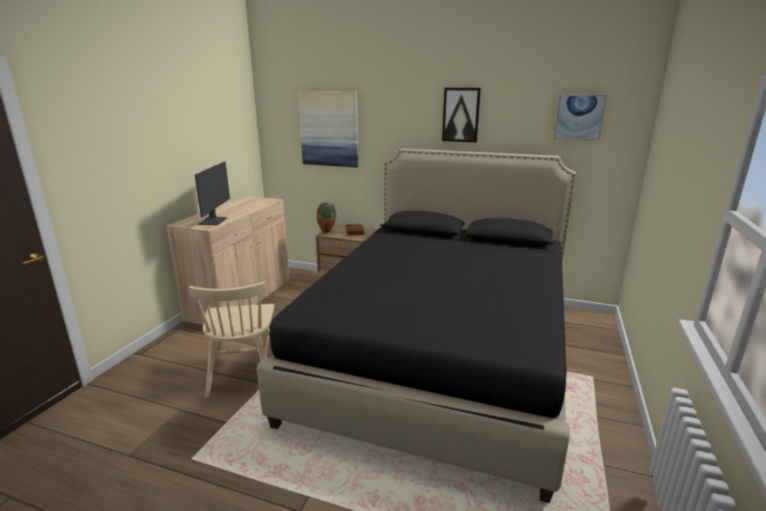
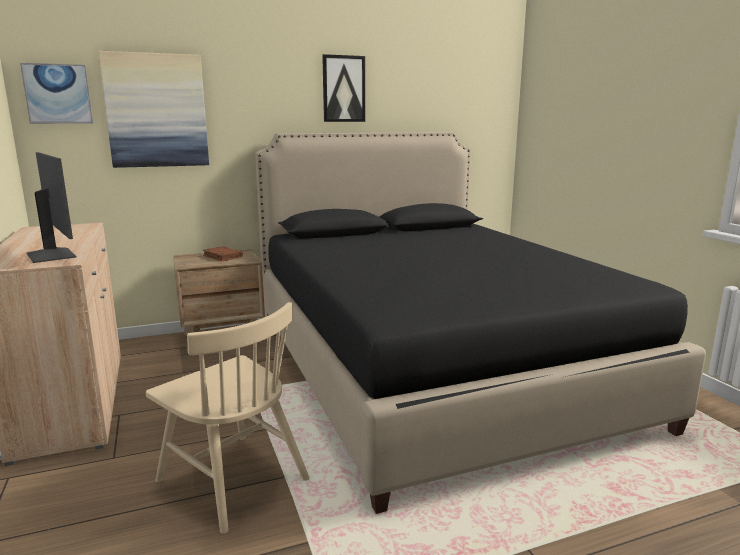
camera: 40 degrees left, 5 degrees down
vase [316,202,336,233] -> none
picture [554,94,607,140] -> picture moved to [20,63,93,124]

